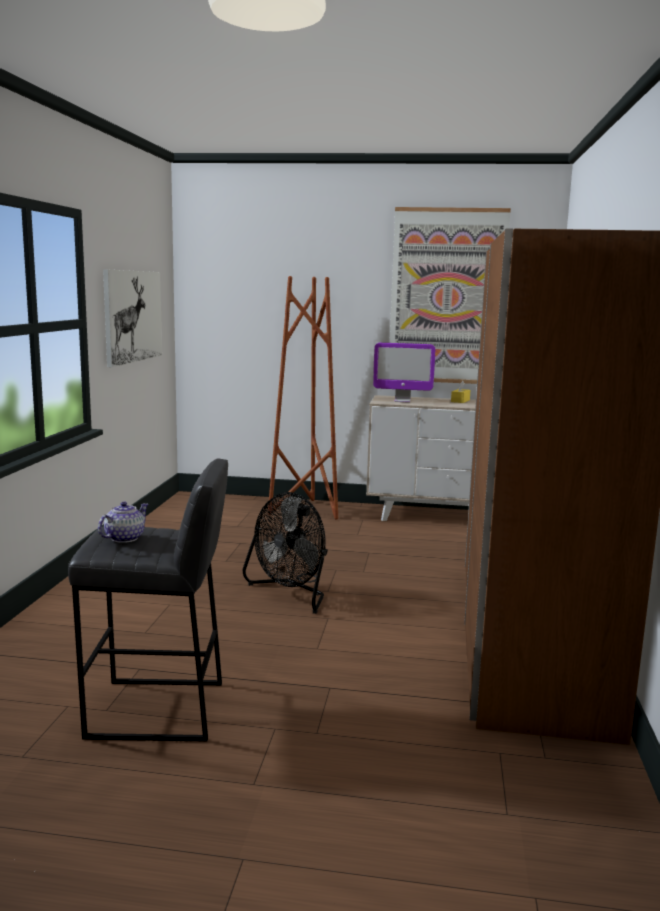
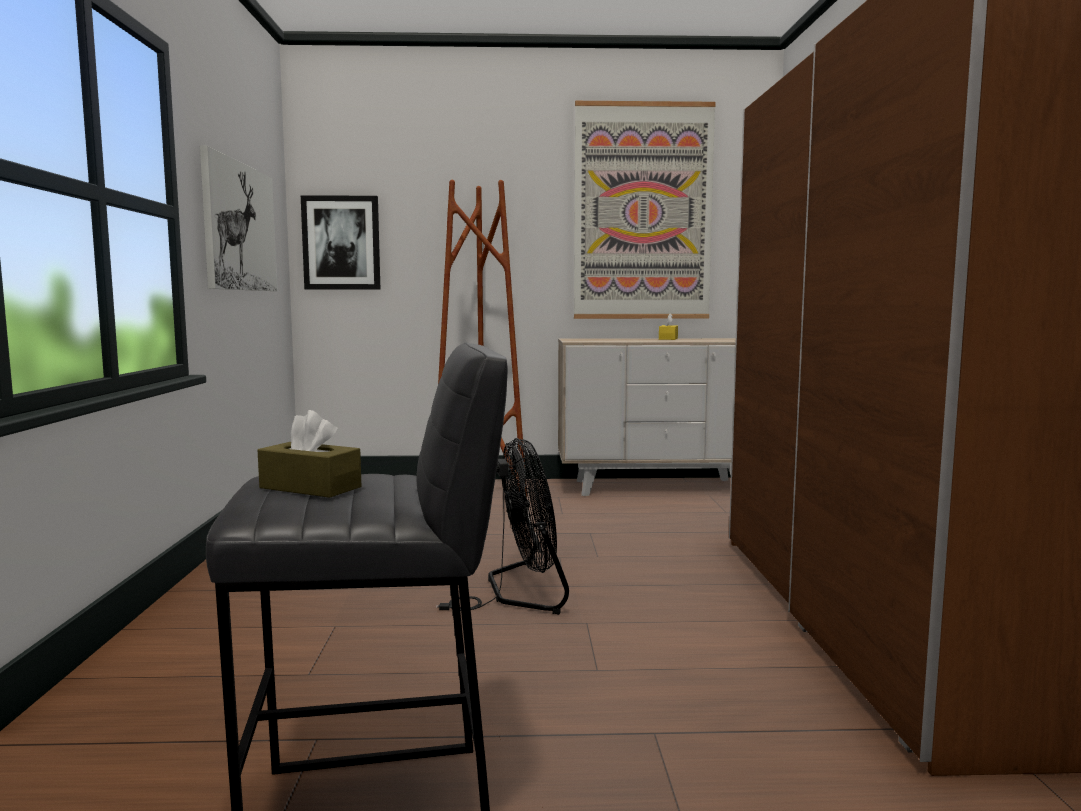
camera: 10 degrees left, 5 degrees down
teapot [98,501,149,543] -> brown tissue box [258,410,361,498]
black fan [243,492,328,614] -> black fan turned 135 degrees counterclockwise [436,438,569,615]
monitor [373,343,435,403] -> none
none -> picture [301,195,380,289]

